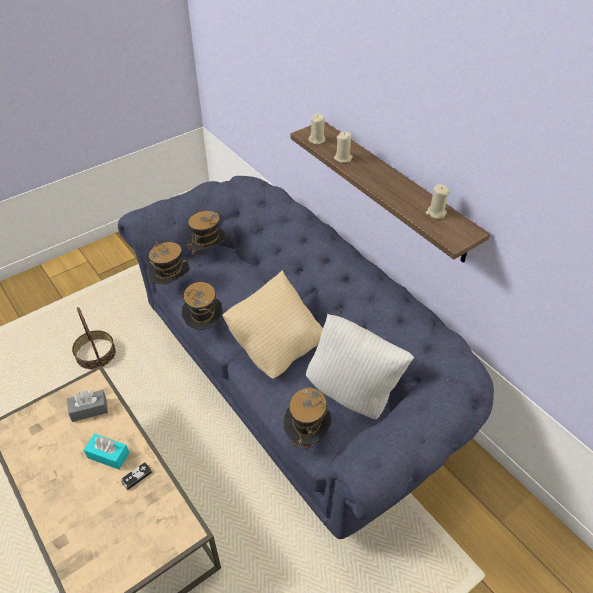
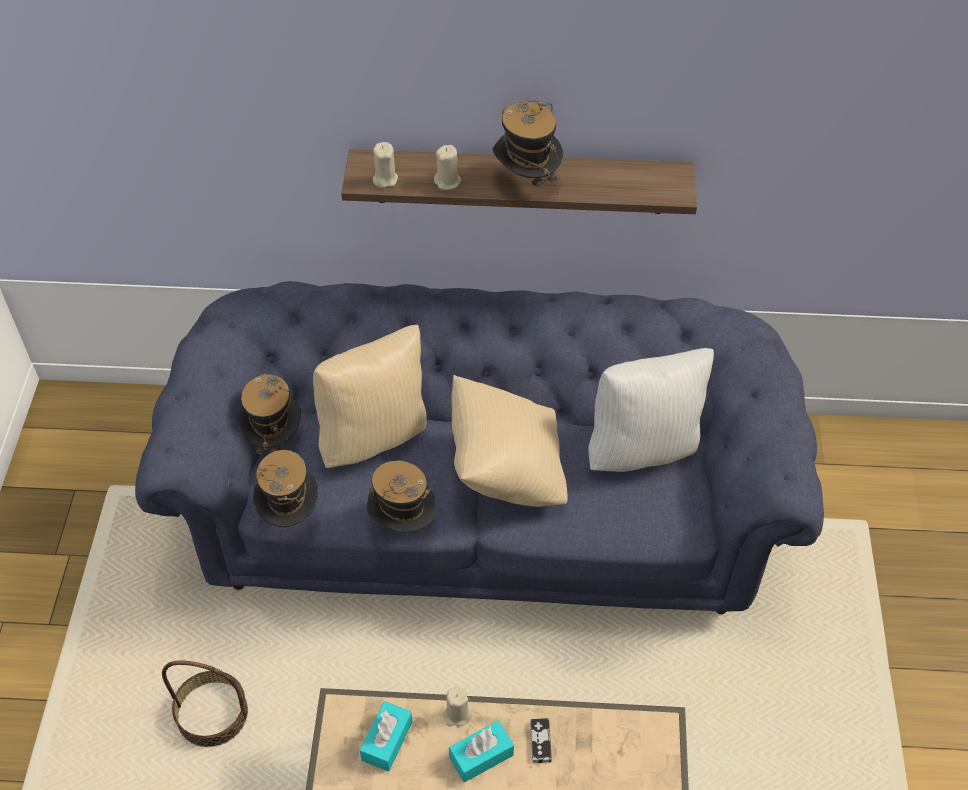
camera: 50 degrees left, 5 degrees up
grey tissue box [67,390,108,422] -> turquoise tissue box [360,701,412,772]
hat [283,387,332,458] -> hat moved to [493,100,563,195]
beige candle [426,184,450,219] -> beige candle moved to [443,687,472,727]
none -> beige pillow [313,325,427,468]

